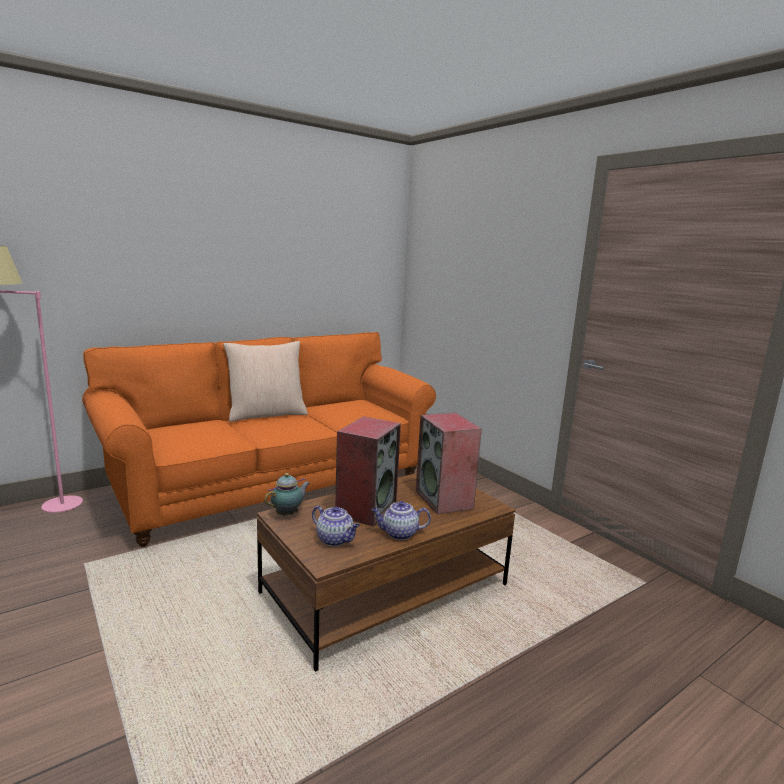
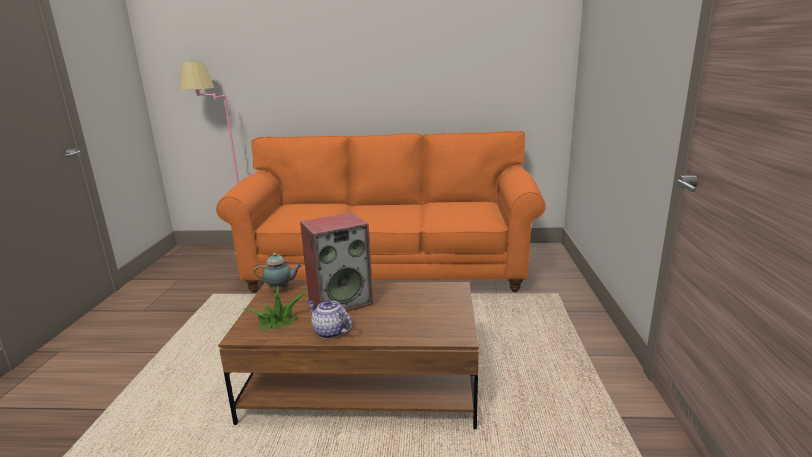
camera: 40 degrees right, 5 degrees up
beige pillow [223,341,308,422] -> none
teapot [312,506,360,546] -> potted plant [244,286,306,330]
speaker [416,413,482,514] -> none

